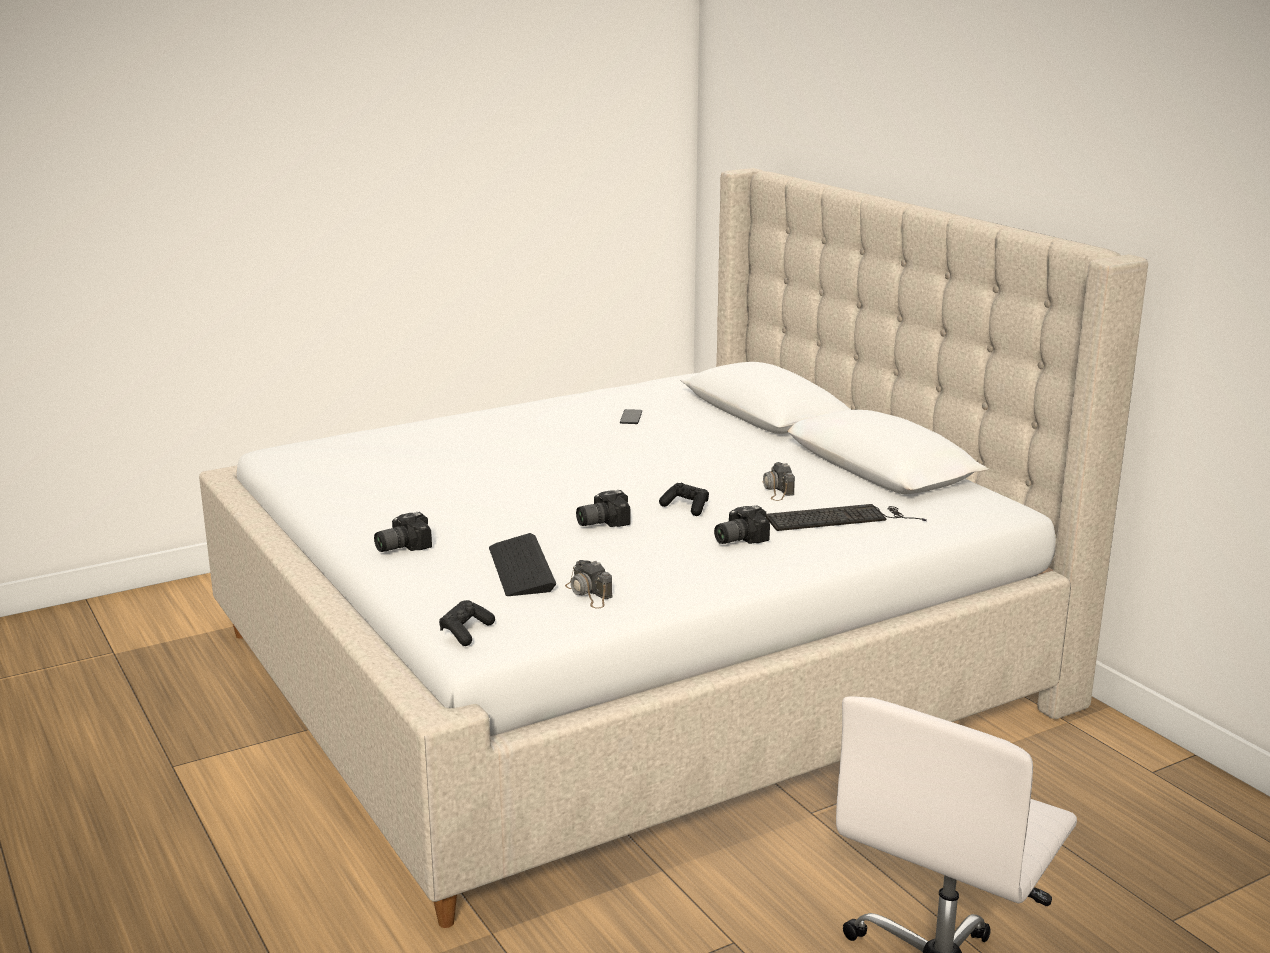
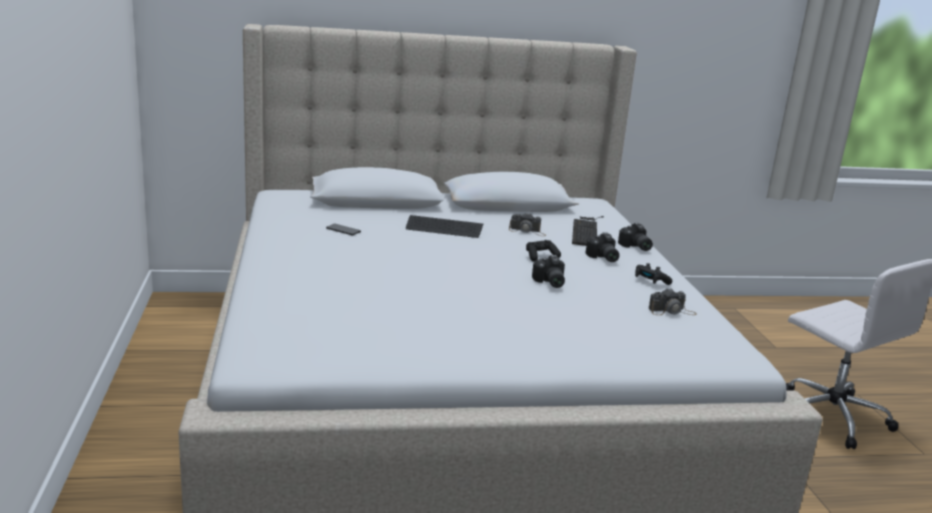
camera: 70 degrees left, 0 degrees up
camera [374,512,432,552] -> camera moved to [618,223,653,251]
black game controller [439,600,495,646] -> black game controller moved to [635,263,672,285]
keyboard [489,533,556,596] -> keyboard moved to [406,215,483,238]

